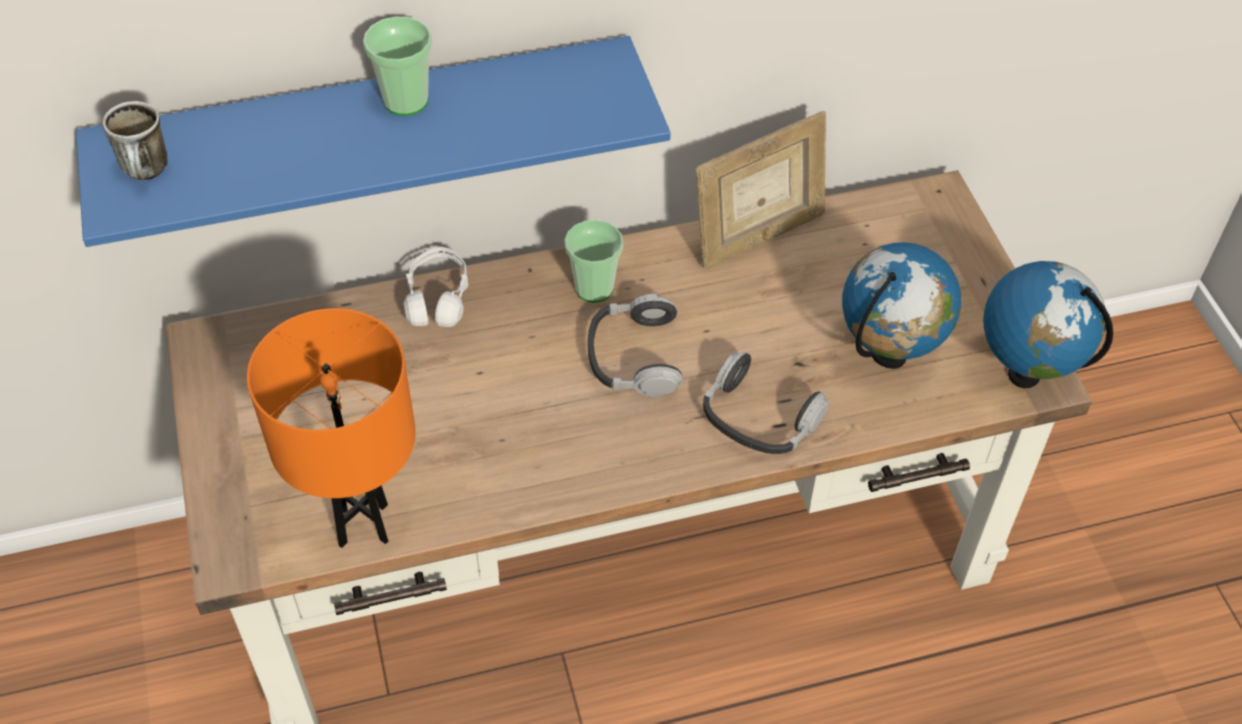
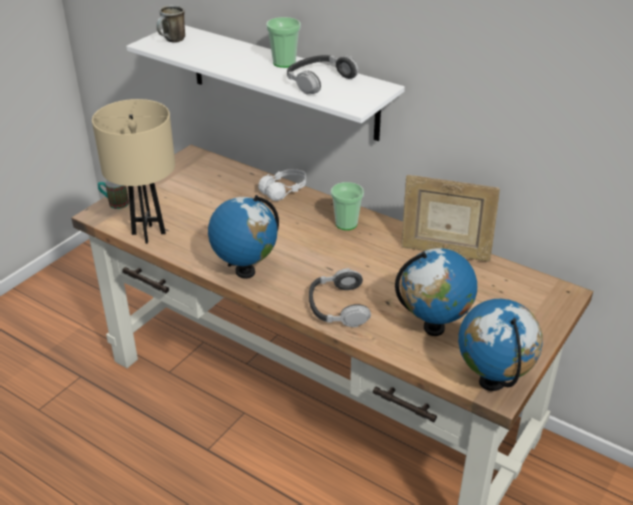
camera: 50 degrees right, 15 degrees down
blue shelf [76,36,671,247] -> white shelf [126,25,405,141]
orange table lamp [247,308,416,548] -> beige table lamp [92,99,175,244]
headphones [588,294,683,397] -> headphones moved to [287,55,359,94]
none -> mug [97,180,129,209]
none -> globe [208,195,279,279]

